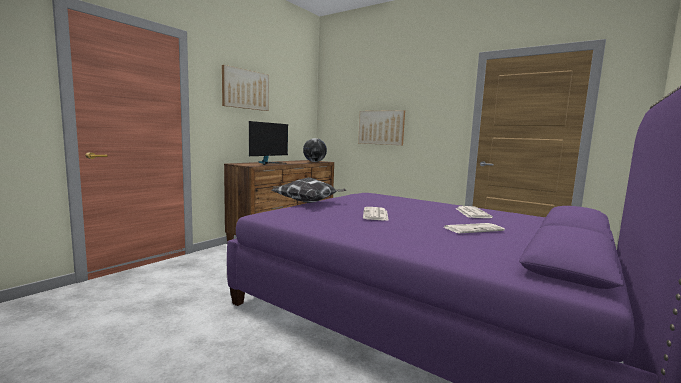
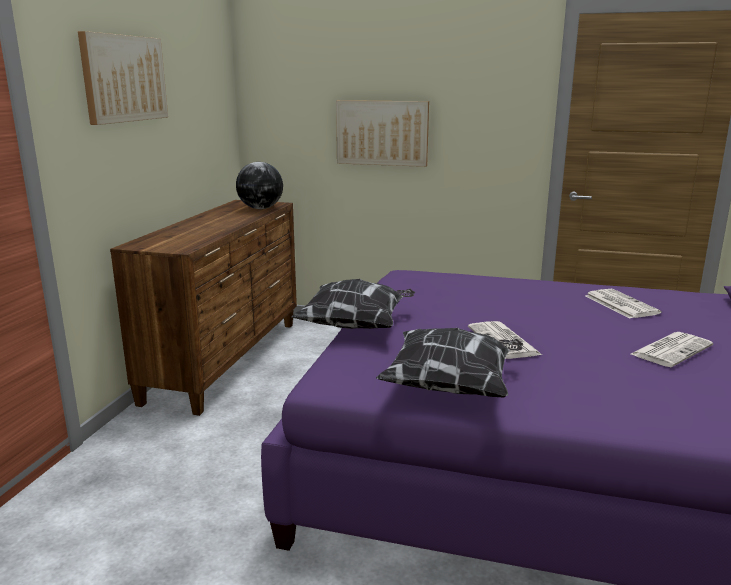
camera: 20 degrees left, 10 degrees up
monitor [249,121,288,165] -> none
none -> pillow [376,328,523,397]

